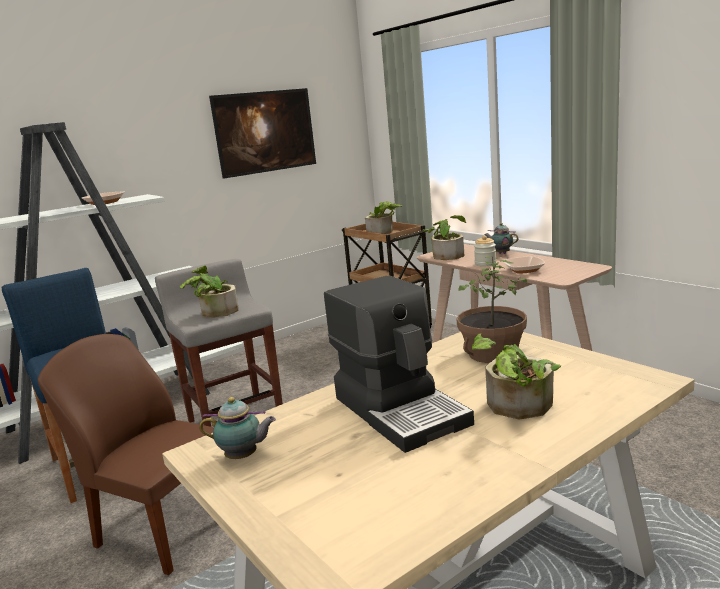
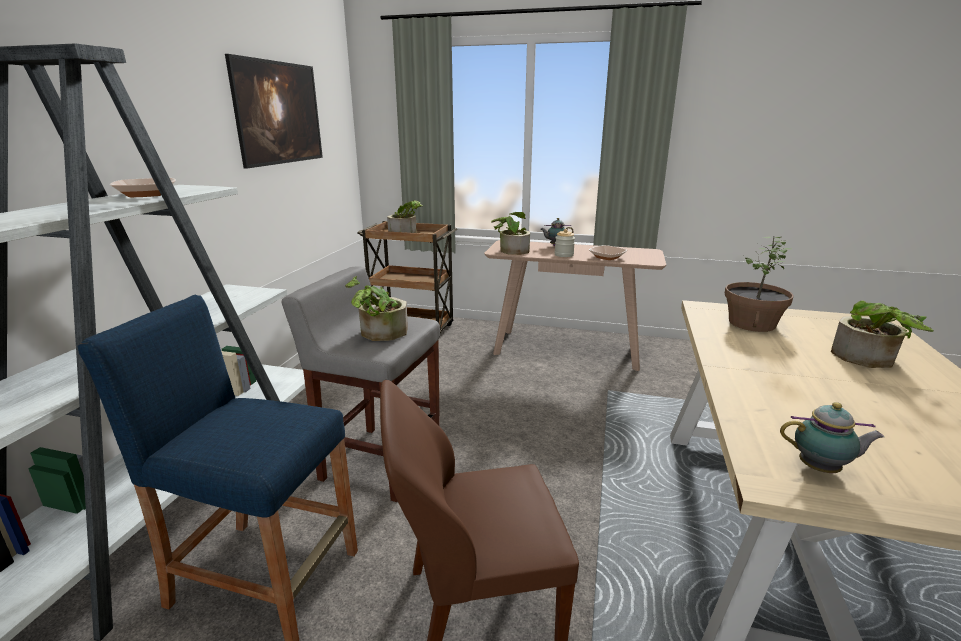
camera: 40 degrees left, 5 degrees up
teapot [199,397,276,459] -> teapot turned 45 degrees clockwise [780,402,884,473]
coffee machine [324,275,474,453] -> none

